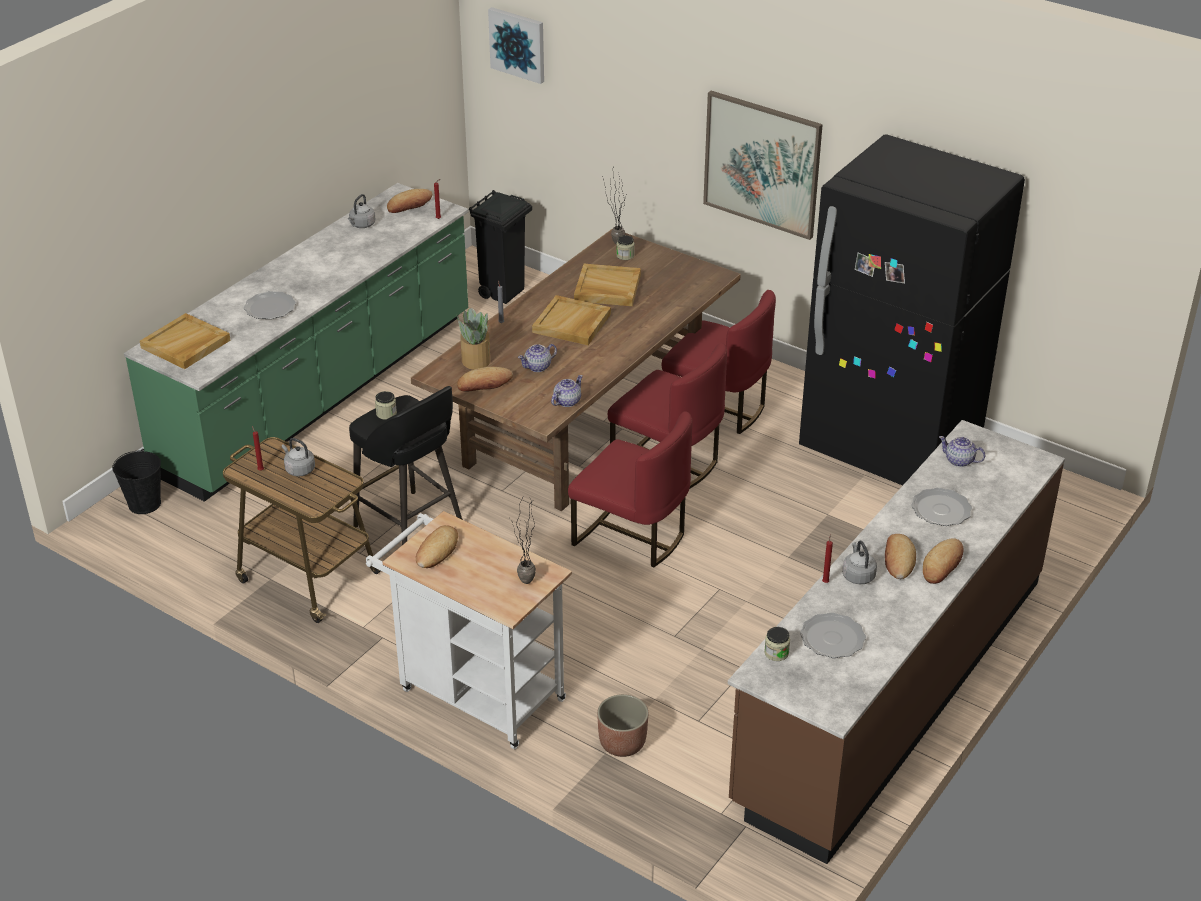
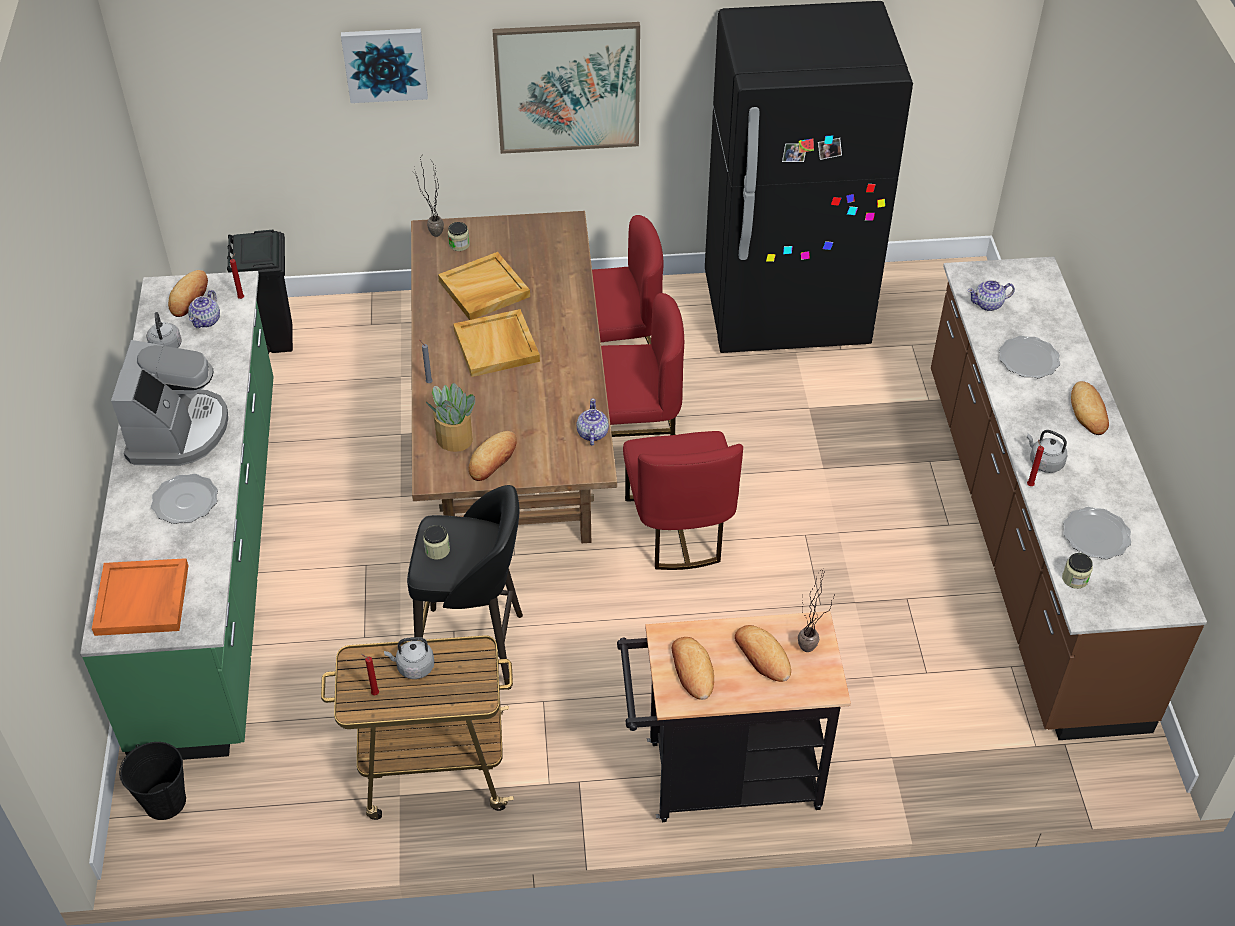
camera: 40 degrees left, 10 degrees up
beige tray [140,313,231,369] -> orange tray [92,558,188,636]
white cart [366,511,572,749] -> black cart [617,611,851,822]
picture [488,7,544,84] -> picture moved to [341,28,428,103]
teapot [518,344,557,372] -> teapot moved to [188,290,220,328]
red chair [568,411,693,567] -> red chair turned 90 degrees clockwise [623,431,743,570]
planter [597,694,648,757] -> none
bread [885,534,916,579] -> bread moved to [735,625,791,682]
none -> coffee machine [111,340,228,466]

